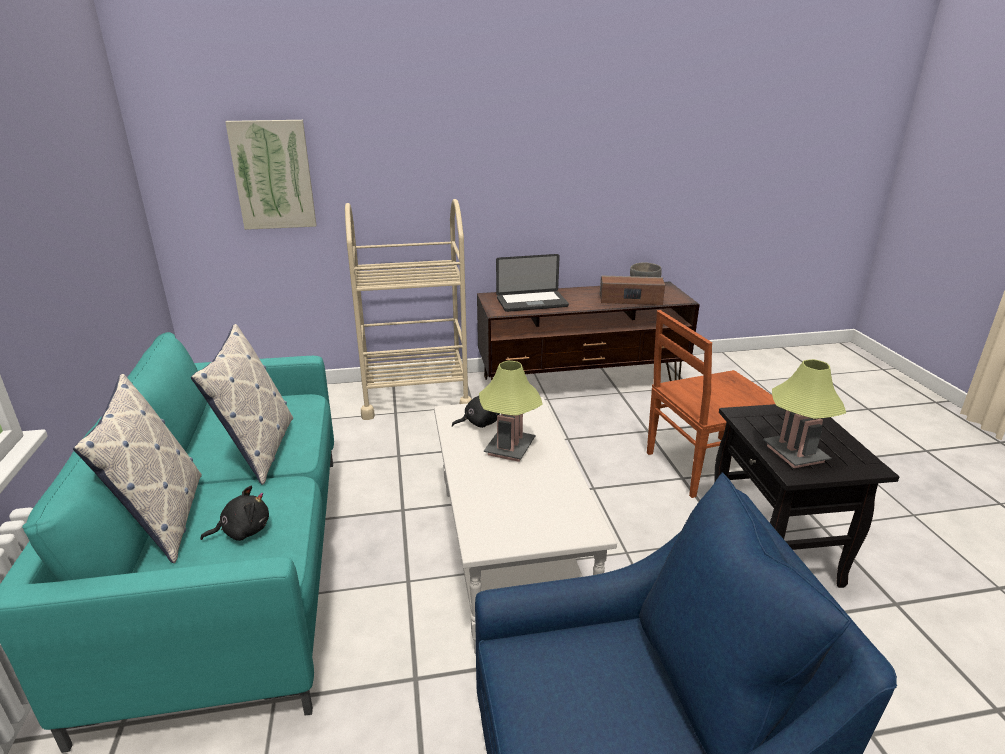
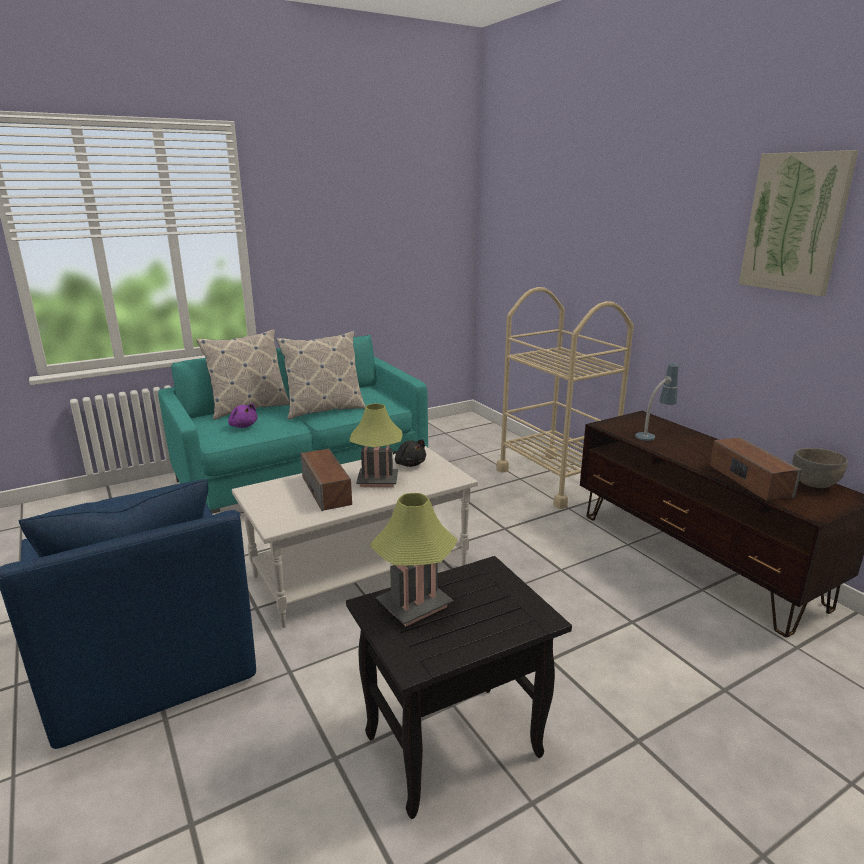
camera: 70 degrees right, 5 degrees down
black plush toy [200,486,269,541] -> purple plush toy [228,404,258,428]
picture [225,120,316,230] -> picture moved to [739,150,859,296]
laptop [496,254,569,312] -> table lamp [635,363,679,441]
brown chair [647,310,775,498] -> none
none -> speaker [301,449,352,511]

